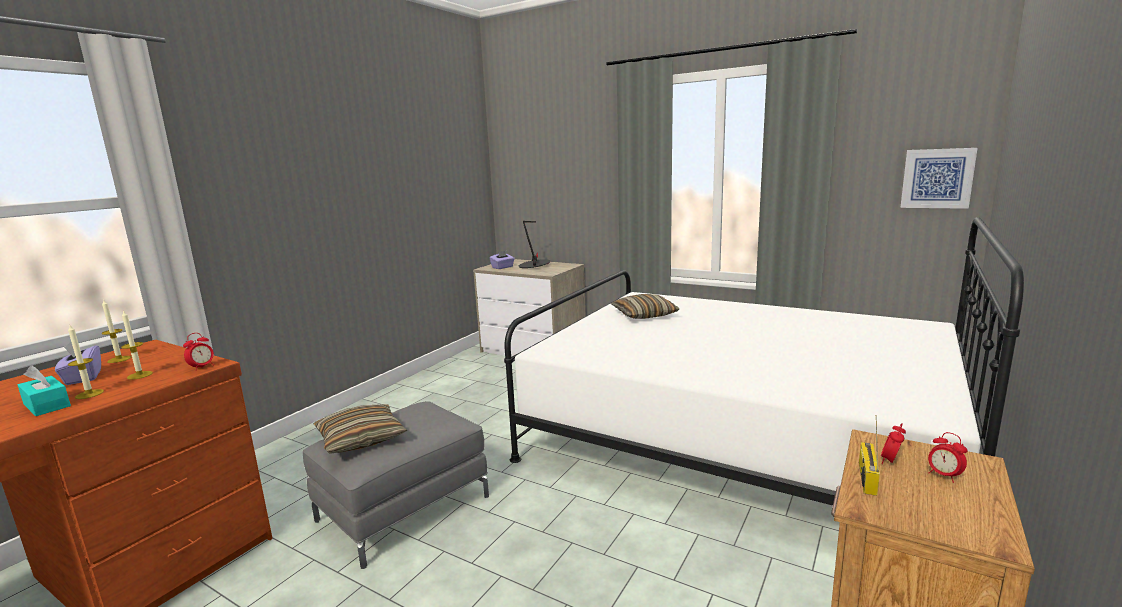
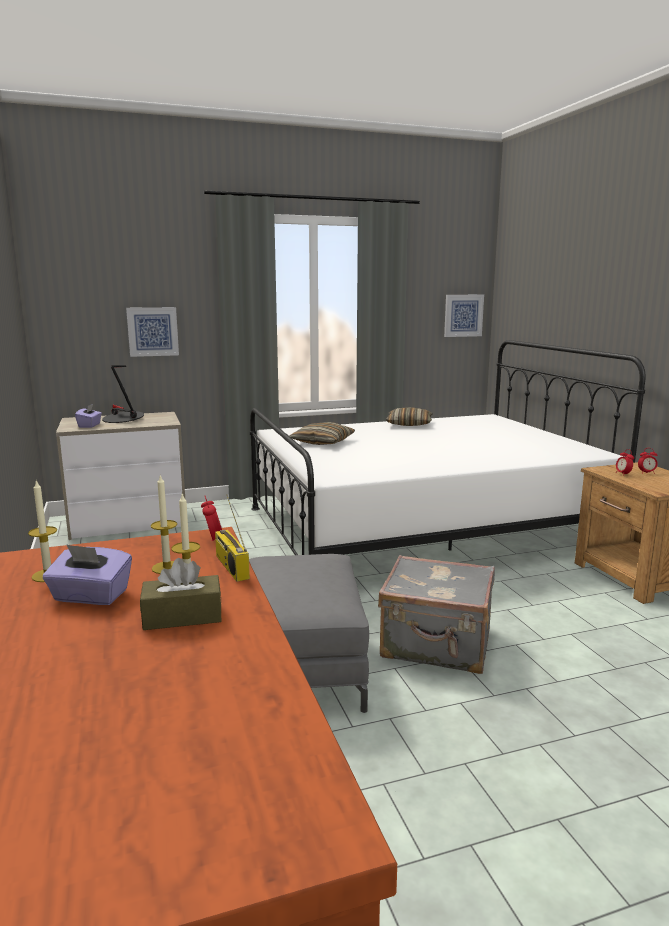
camera: 50 degrees left, 0 degrees up
turquoise tissue box [18,366,71,416] -> brown tissue box [140,558,222,630]
pillow [314,404,408,454] -> pillow moved to [385,407,433,426]
radio [859,415,880,496] -> radio moved to [215,494,250,582]
none -> picture [126,307,179,357]
none -> grey suitcase [378,555,495,674]

